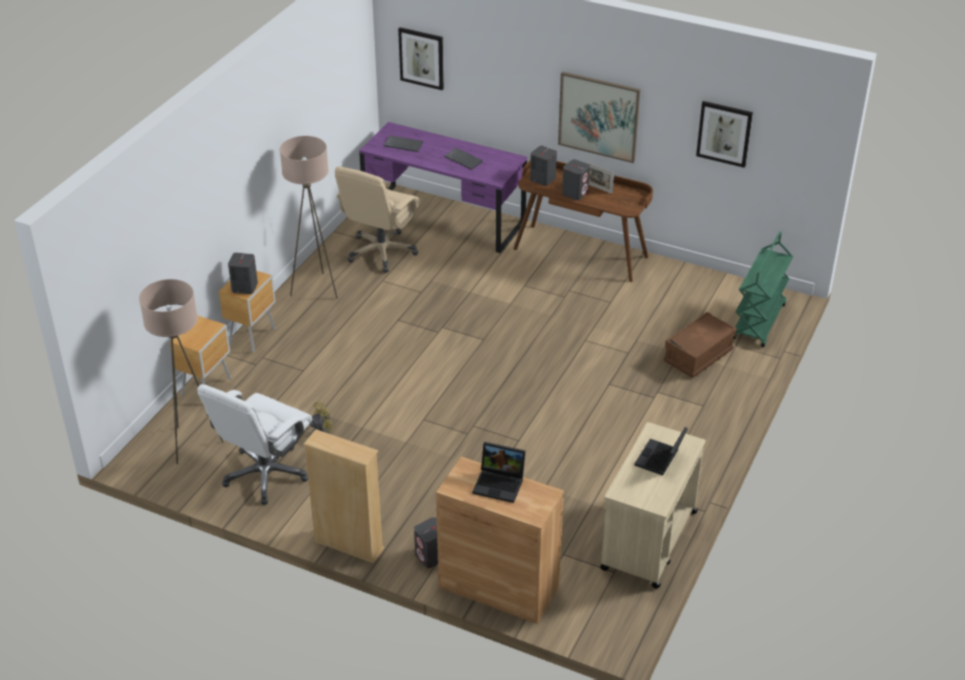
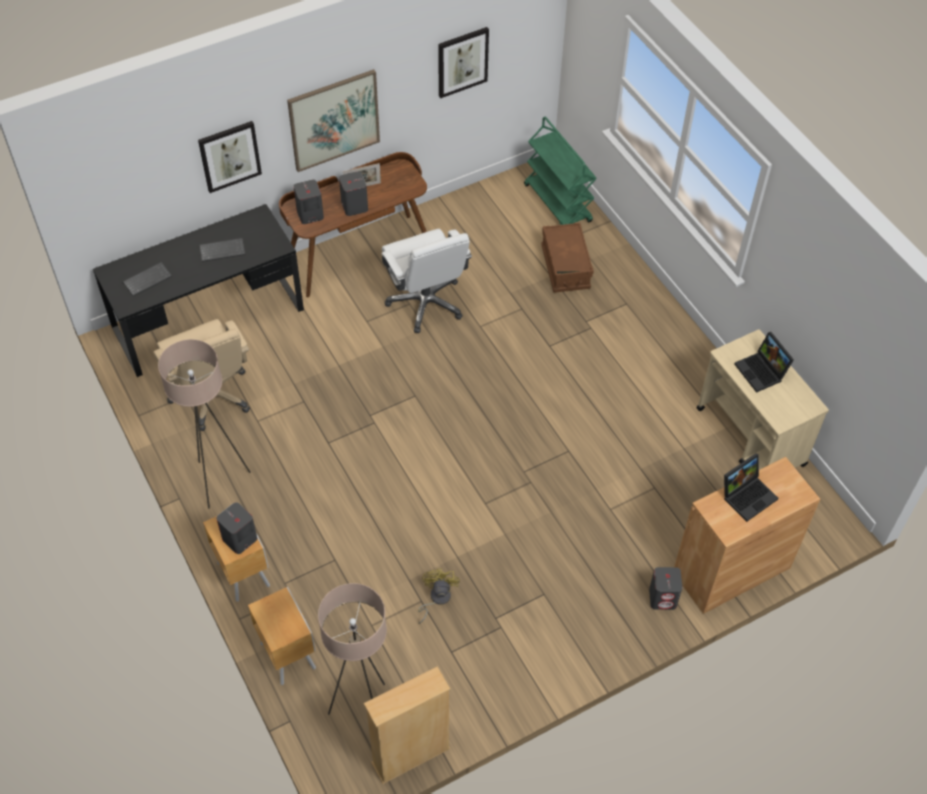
camera: 55 degrees left, 15 degrees up
white office chair [197,384,312,505] -> white office chair moved to [382,229,472,333]
beige bookcase [303,429,384,563] -> beige bookcase moved to [364,667,450,784]
purple desk [359,122,527,253] -> black desk [93,204,304,377]
picture [398,27,444,90] -> picture moved to [198,121,262,193]

